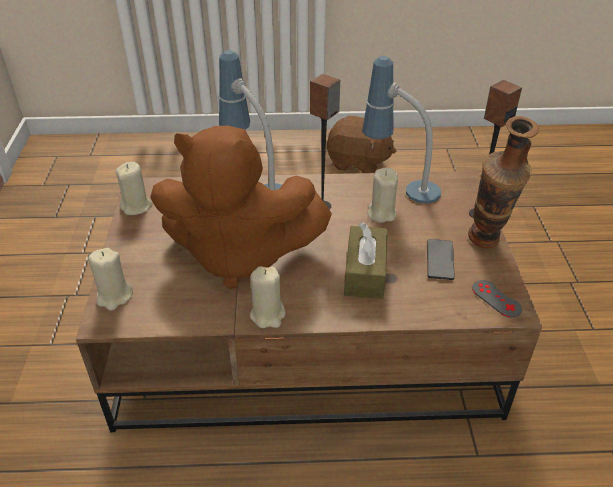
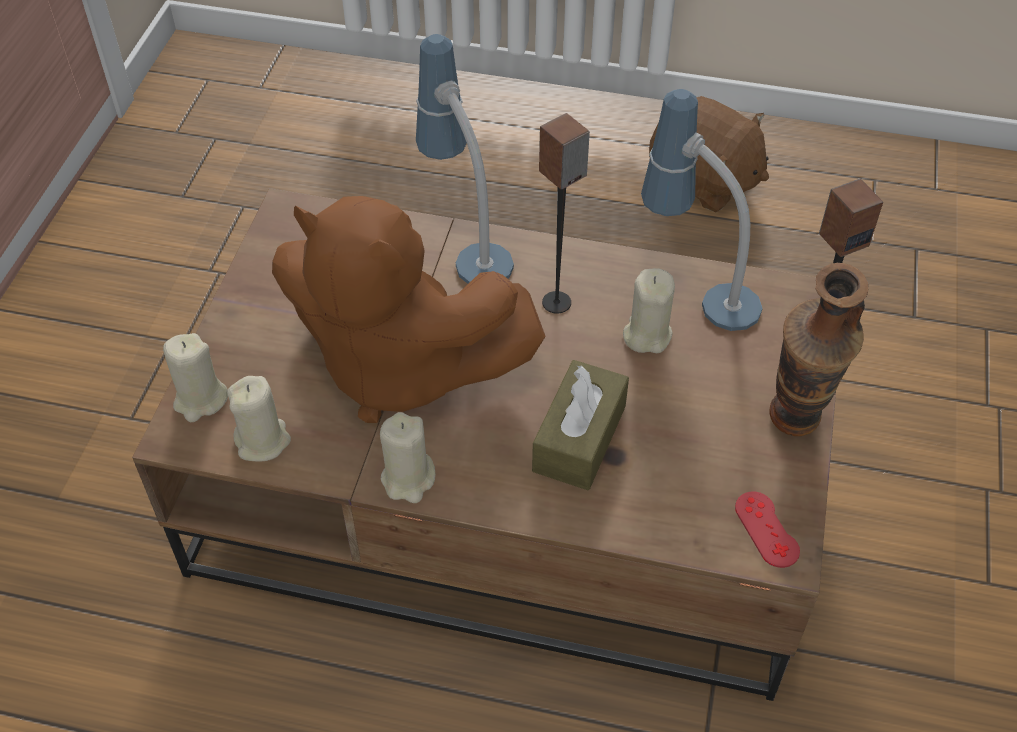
camera: 15 degrees right, 10 degrees up
beige candle [115,162,153,215] -> beige candle moved to [227,376,291,461]
phone [427,239,455,280] -> none
grey game controller [472,280,522,318] -> red game controller [735,492,800,568]

